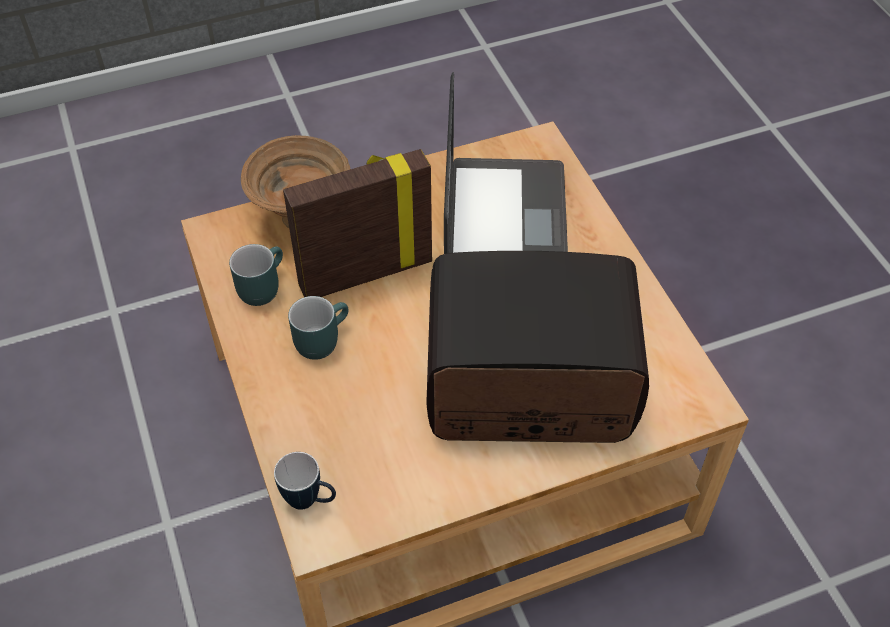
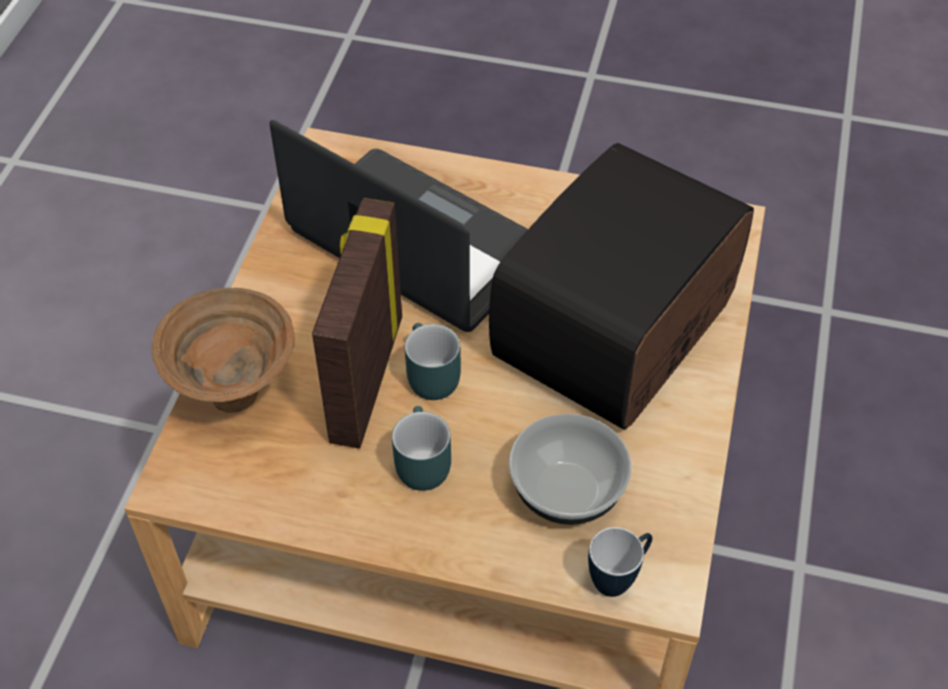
camera: 55 degrees left, 0 degrees up
turquoise mug [229,244,283,306] -> turquoise mug moved to [405,323,461,400]
none -> bowl [509,414,631,525]

